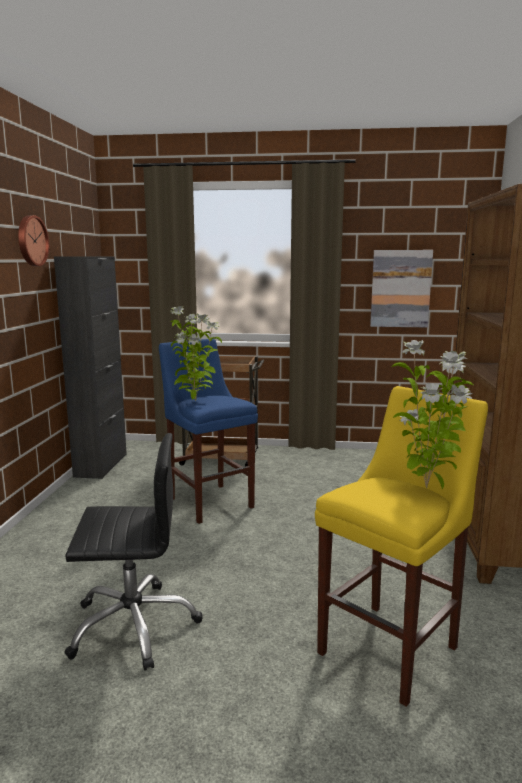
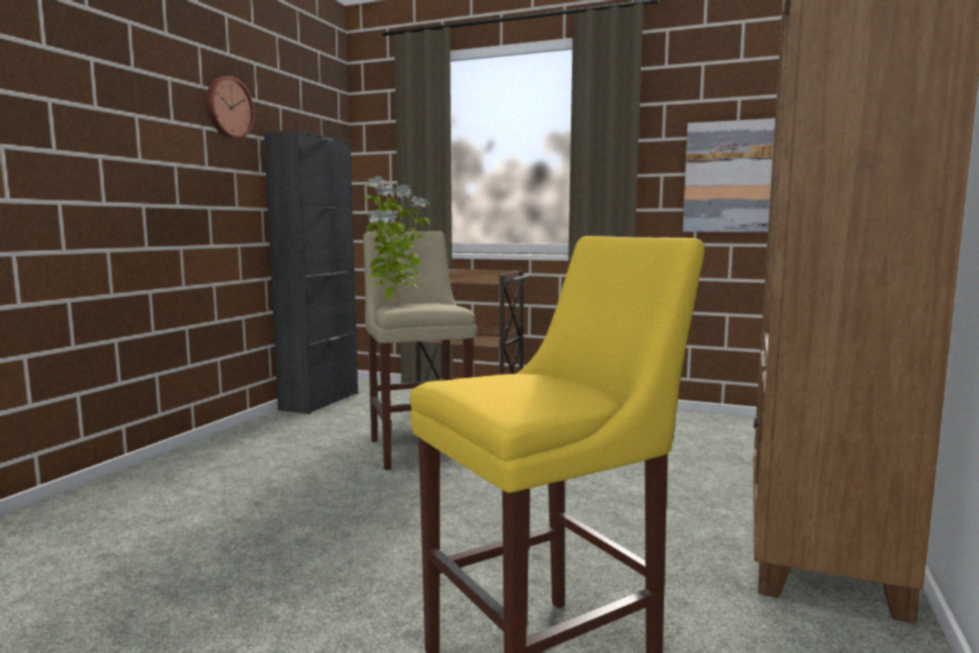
camera: 15 degrees right, 5 degrees down
black office chair [64,433,202,671] -> none
blue stool [159,339,258,524] -> beige stool [363,231,477,470]
potted plant [391,340,473,489] -> none

